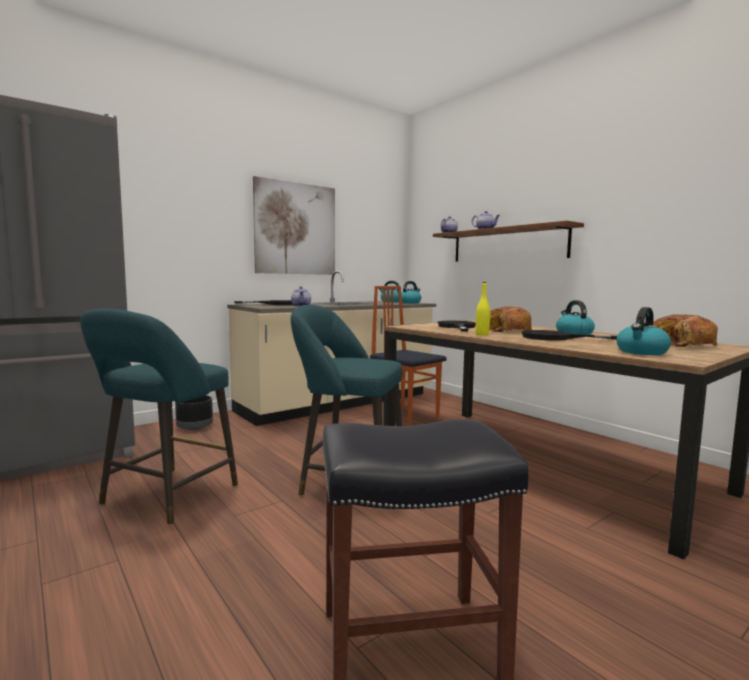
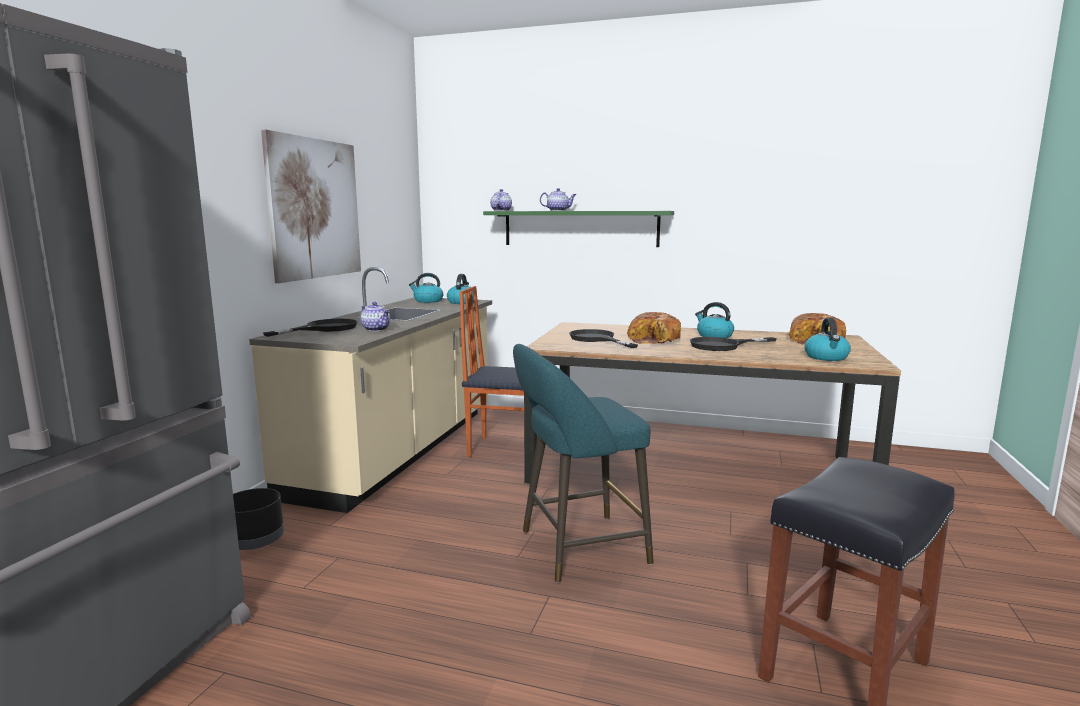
camera: 35 degrees left, 5 degrees up
turquoise stool [80,309,238,525] -> none
brown shelf [433,221,584,261] -> green shelf [483,211,674,247]
yellow bottle [476,282,490,335] -> none

